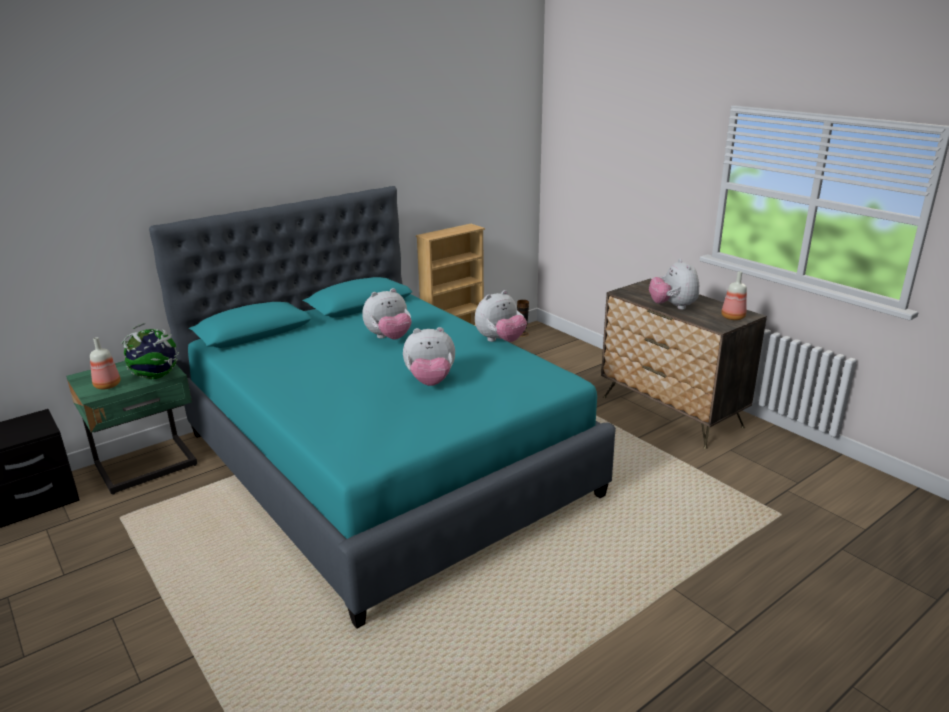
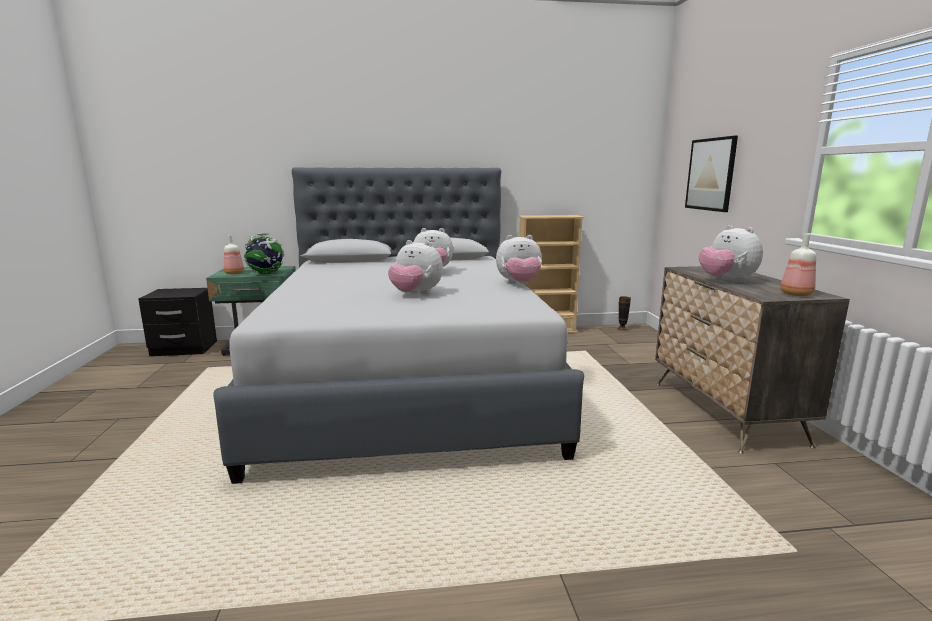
camera: 30 degrees right, 10 degrees down
turquoise bed [149,186,616,629] -> grey bed [213,167,584,484]
plush toy [649,259,699,310] -> plush toy turned 45 degrees counterclockwise [699,225,763,282]
none -> picture [685,136,738,212]

